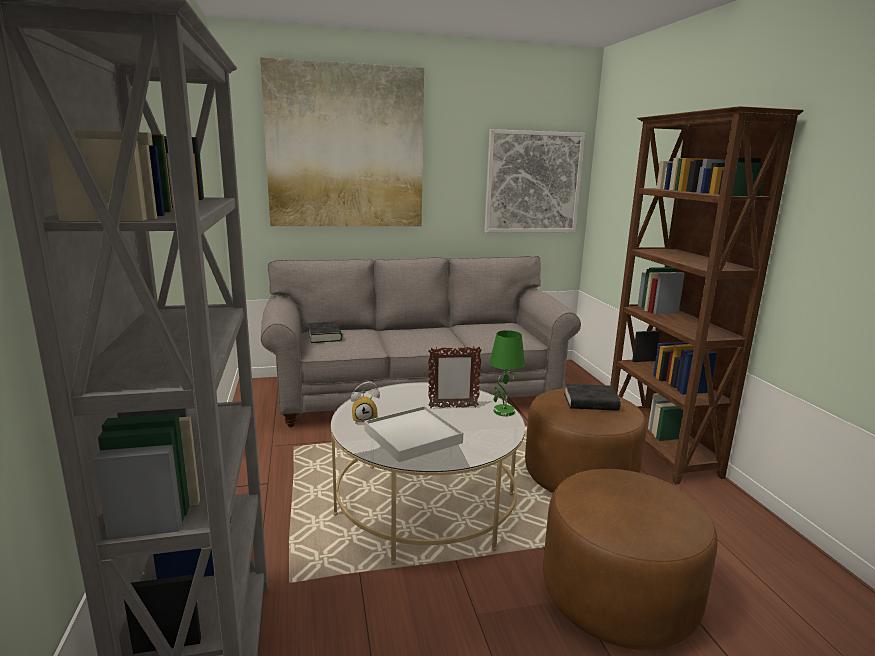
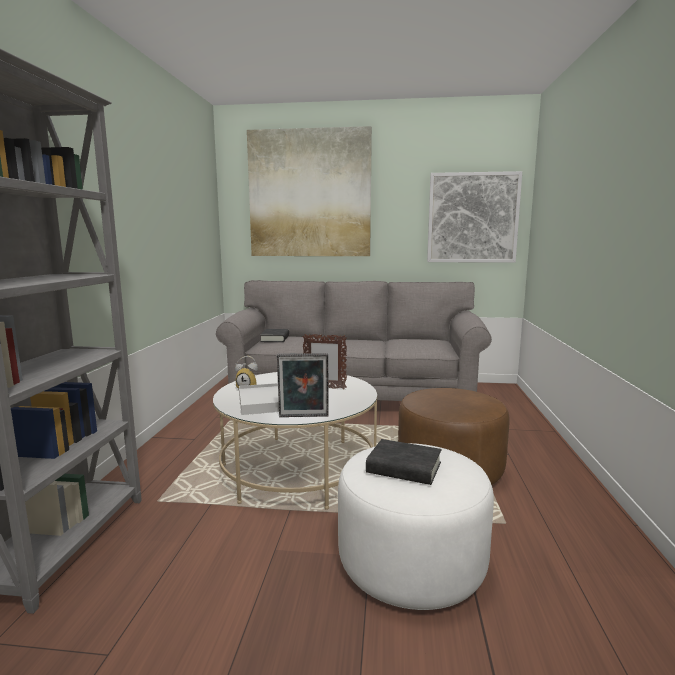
camera: 20 degrees right, 5 degrees down
green table lamp [489,330,525,416] -> none
brown ottoman [543,469,718,650] -> white ottoman [338,443,494,610]
black book [564,384,621,411] -> black book moved to [366,439,442,485]
brown bookcase [610,106,804,484] -> none
none -> picture frame [277,353,329,417]

